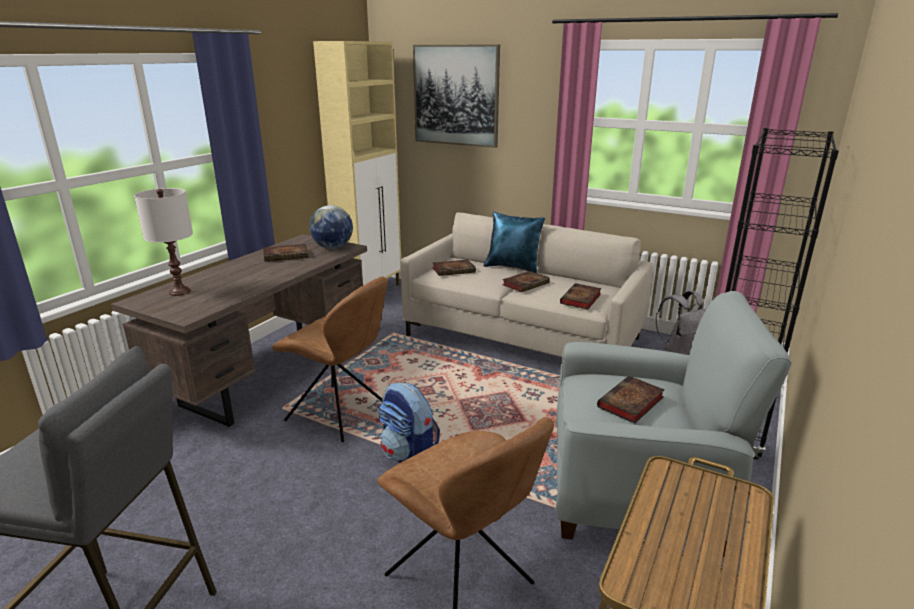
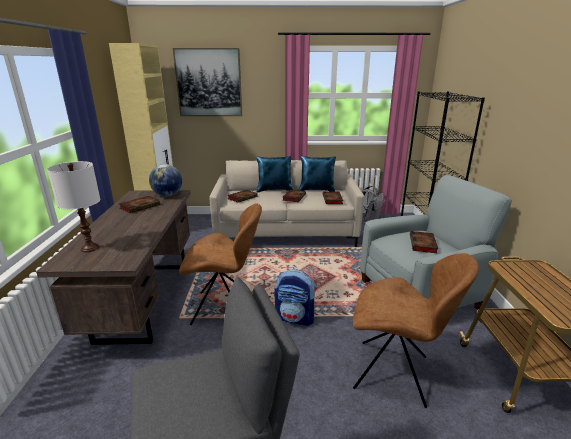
camera: 30 degrees left, 0 degrees up
none -> blue pillow [299,156,336,192]

